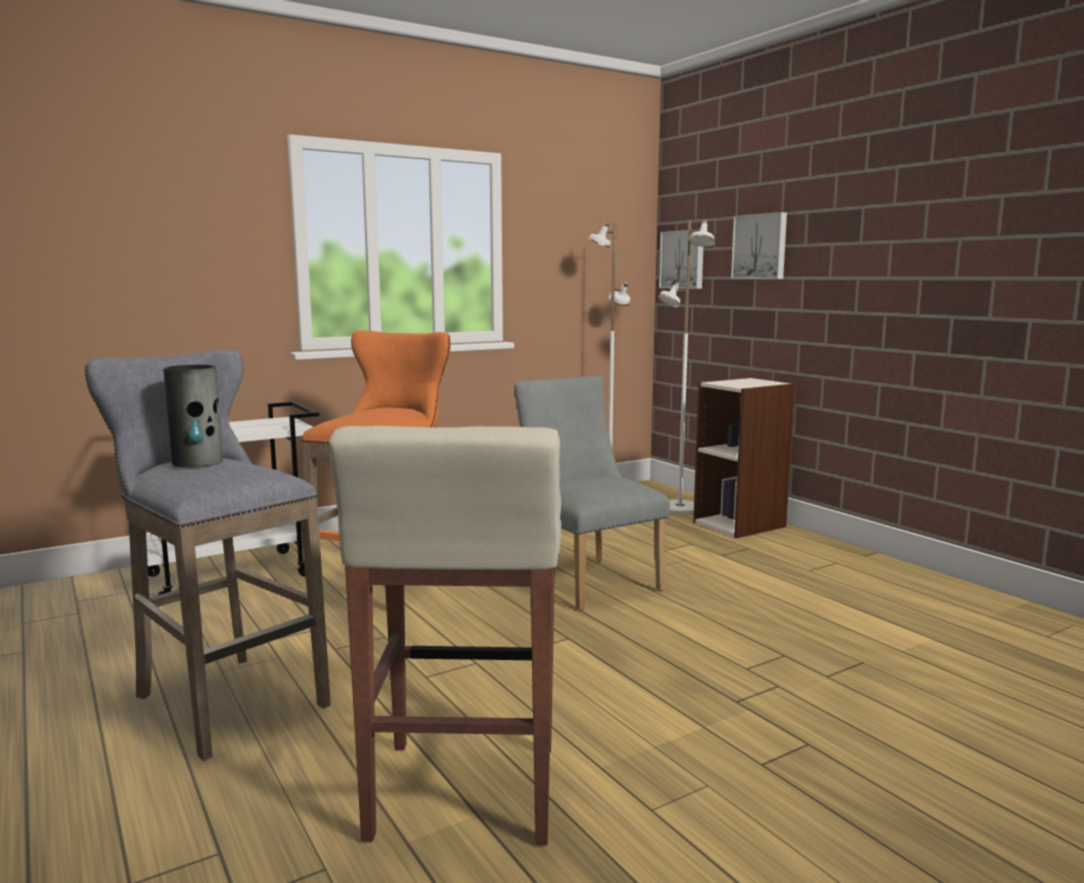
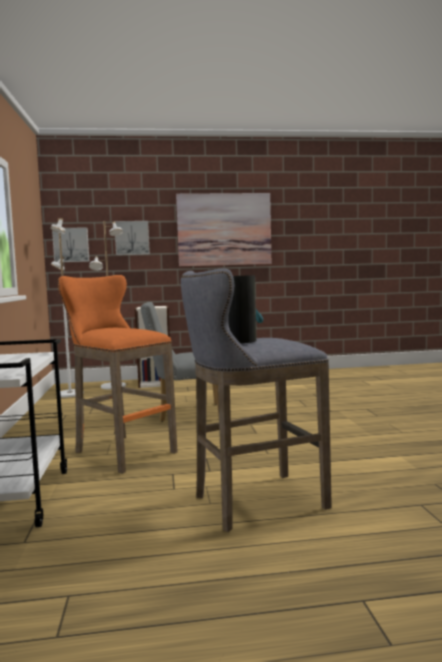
camera: 65 degrees left, 5 degrees down
beige stool [329,426,561,845] -> none
none -> picture [176,193,271,266]

